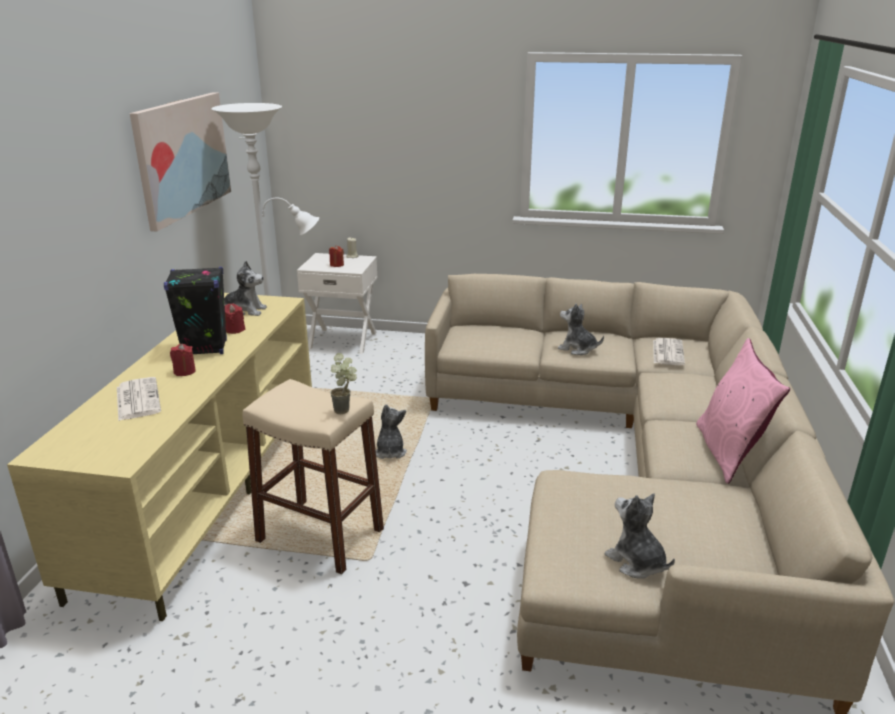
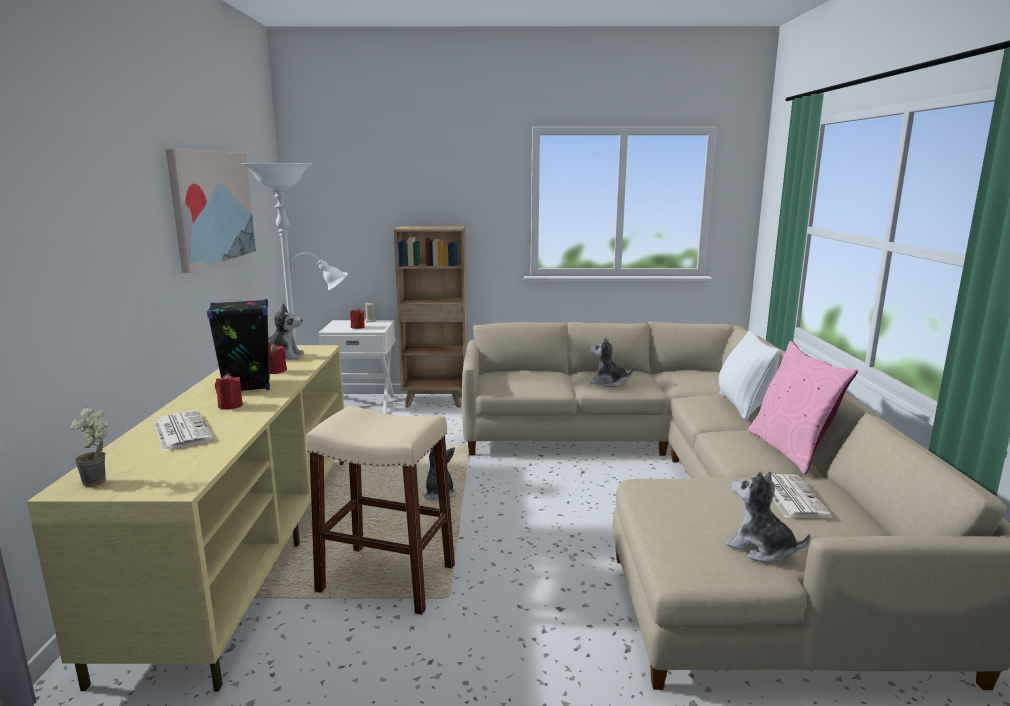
camera: 10 degrees left, 10 degrees down
potted plant [330,353,357,414] -> potted plant moved to [70,405,110,487]
newspaper [653,338,685,365] -> newspaper moved to [763,474,832,518]
none -> brown bookcase [394,226,467,408]
none -> white pillow [719,331,780,420]

